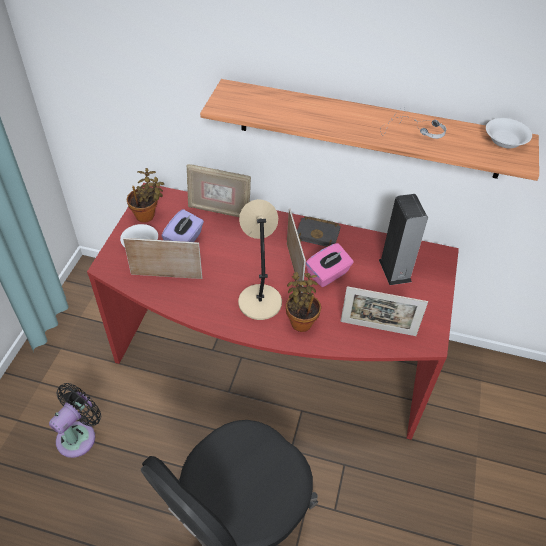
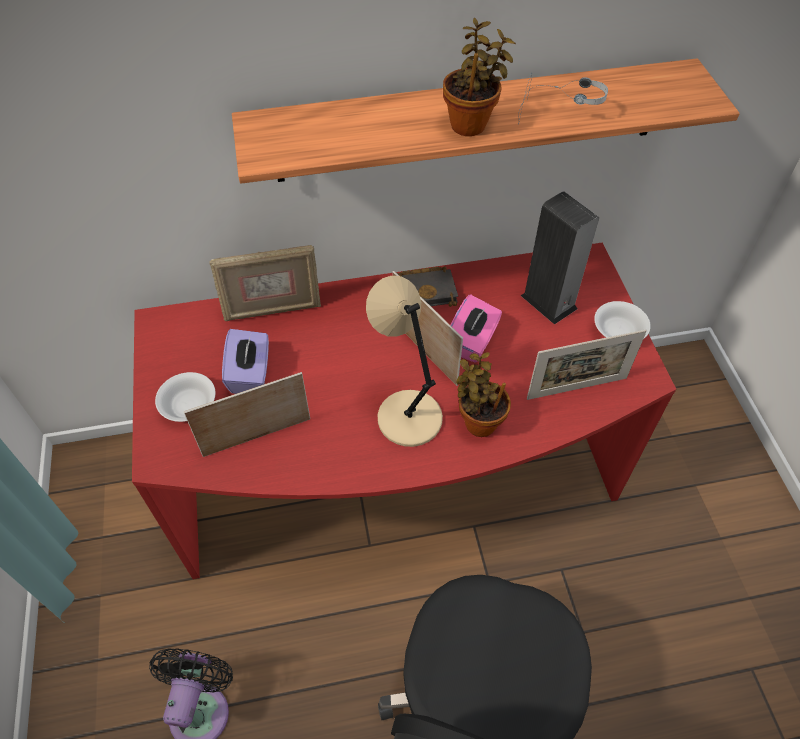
camera: 25 degrees left, 5 degrees up
potted plant [127,168,164,222] -> potted plant moved to [443,18,516,136]
white bowl [486,118,532,148] -> white bowl moved to [594,301,651,338]

